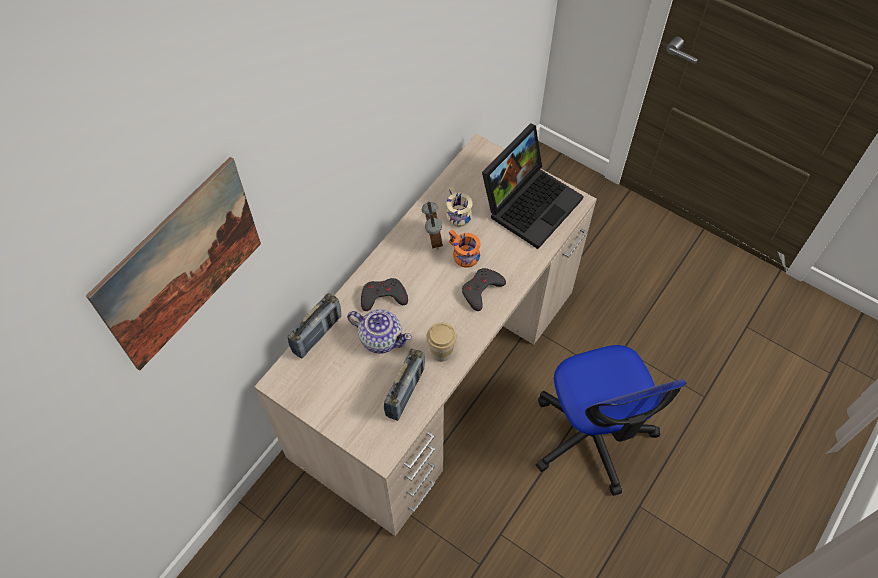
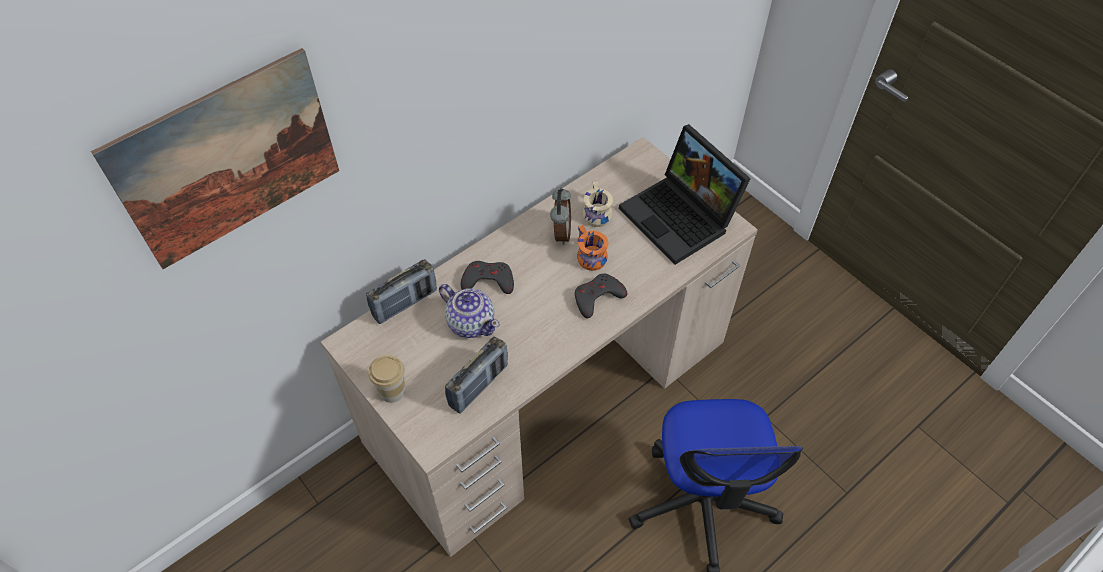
camera: 15 degrees right, 5 degrees down
cup [426,322,457,362] -> cup moved to [368,355,405,403]
laptop [482,123,584,249] -> laptop turned 90 degrees clockwise [619,124,751,265]

